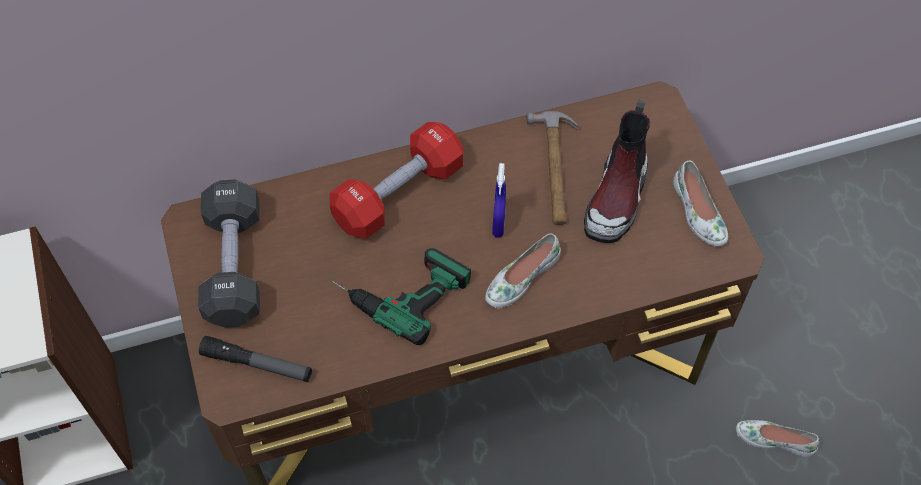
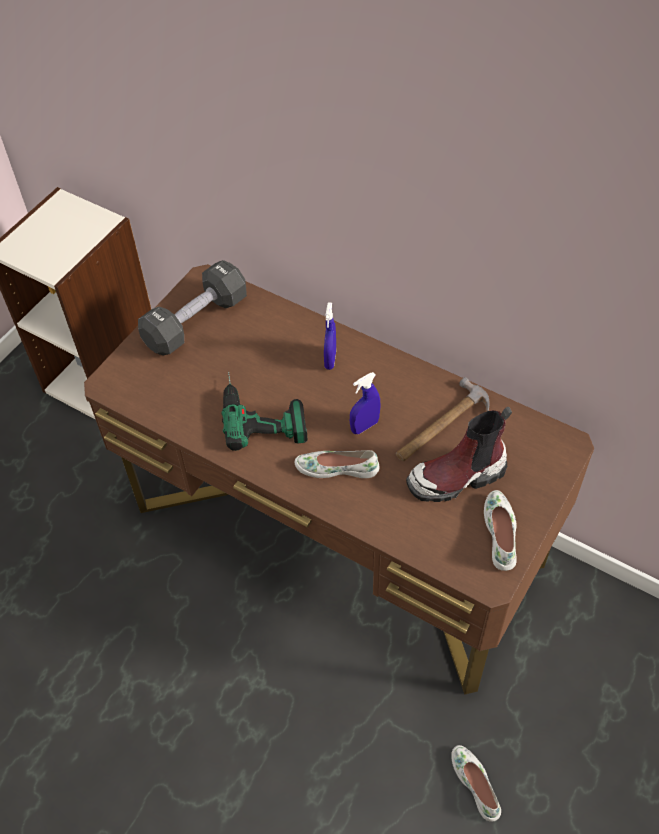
camera: 50 degrees right, 5 degrees down
flashlight [199,336,312,382] -> none
red dumbbell [330,122,463,239] -> blue spray bottle [324,302,336,370]
white shoe [673,161,728,246] -> white shoe turned 150 degrees clockwise [484,490,517,571]

